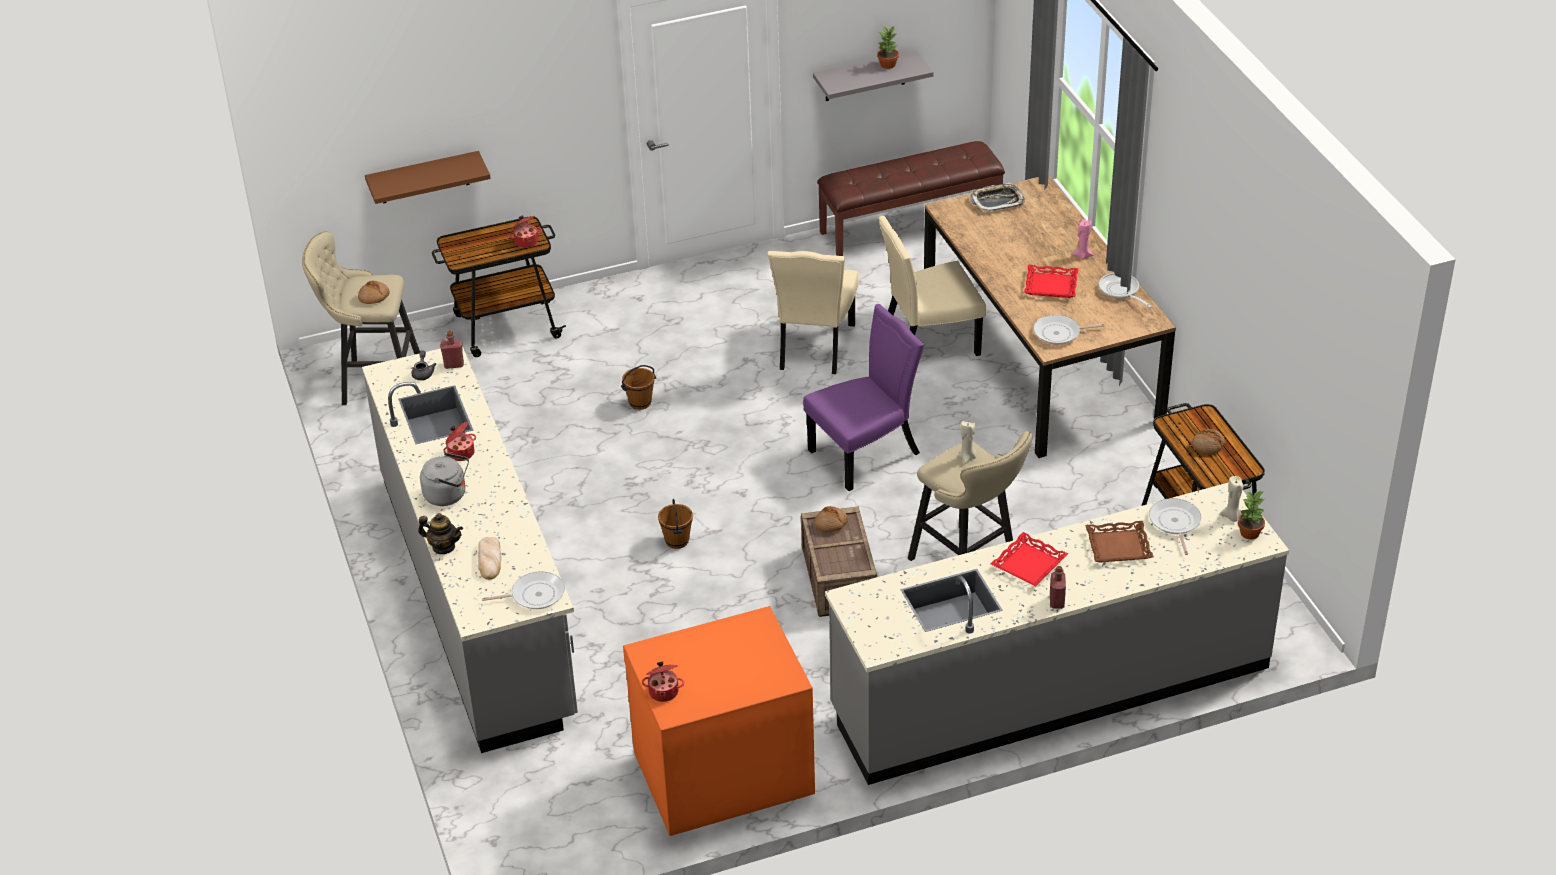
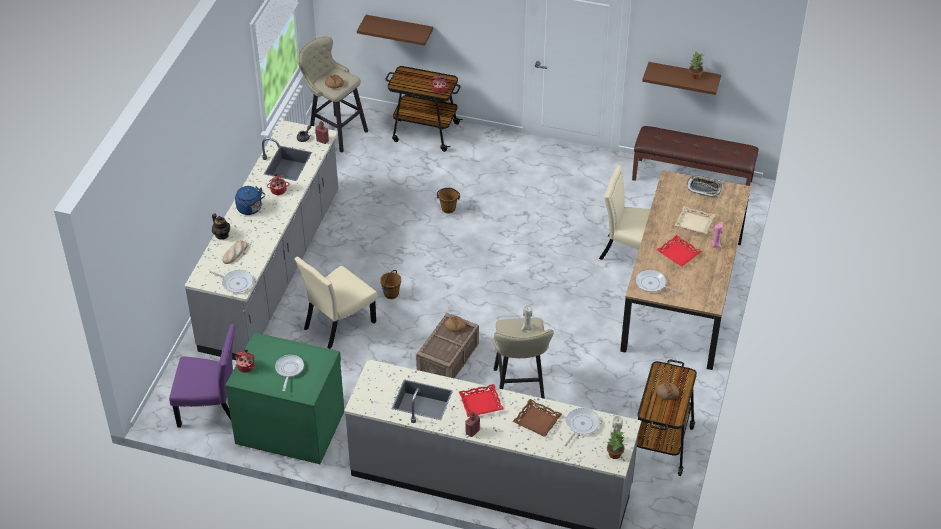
camera: 35 degrees right, 5 degrees up
grey kettle [420,453,469,506] -> blue kettle [235,186,265,215]
orange washing machine [623,606,815,836] -> green washing machine [225,332,344,464]
beige chair [768,251,858,374] -> beige chair moved to [295,257,377,349]
purple chair [803,304,924,491] -> purple chair moved to [169,324,235,428]
grey shelf [813,51,934,101] -> brown shelf [642,62,721,95]
frying pan [1099,273,1152,308] -> frying pan moved to [275,355,304,391]
none -> beige tray [675,206,715,234]

